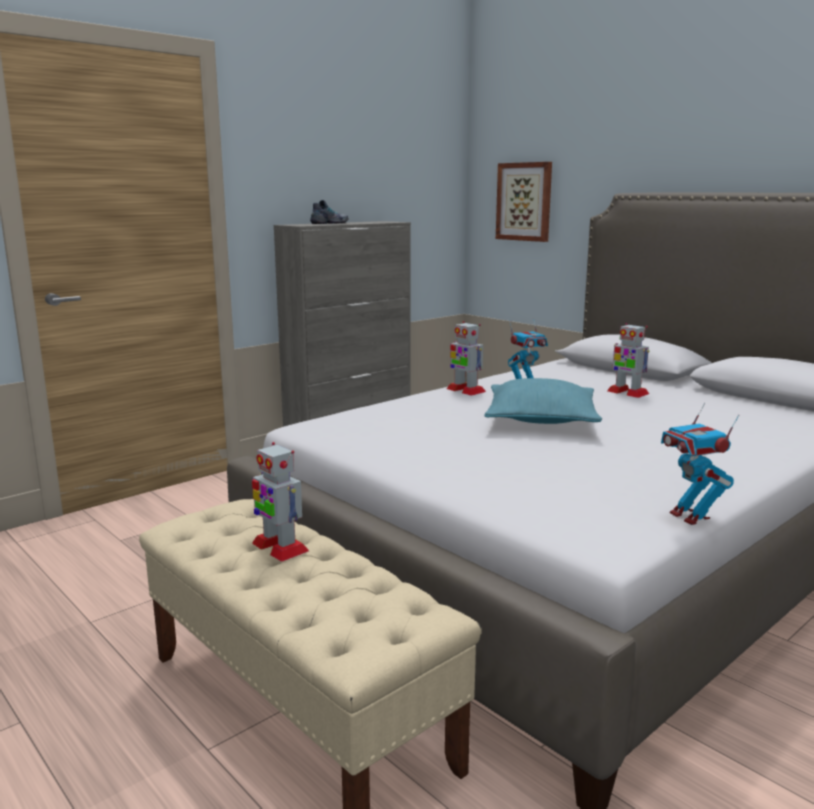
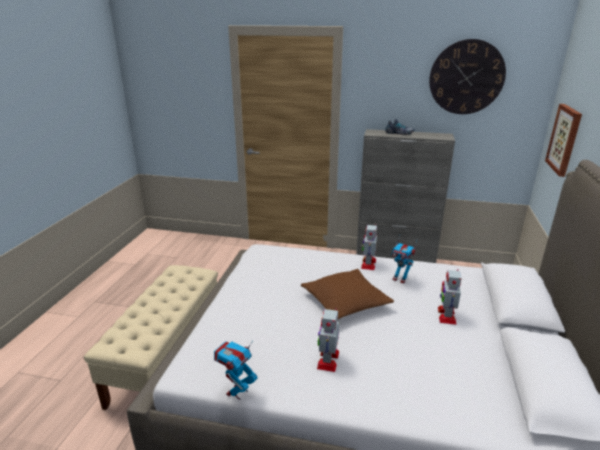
camera: 55 degrees right, 10 degrees up
toy robot [252,442,309,562] -> toy robot moved to [317,308,339,372]
turquoise pillow [484,378,602,424] -> brown pillow [301,269,394,319]
none -> wall clock [429,39,506,114]

